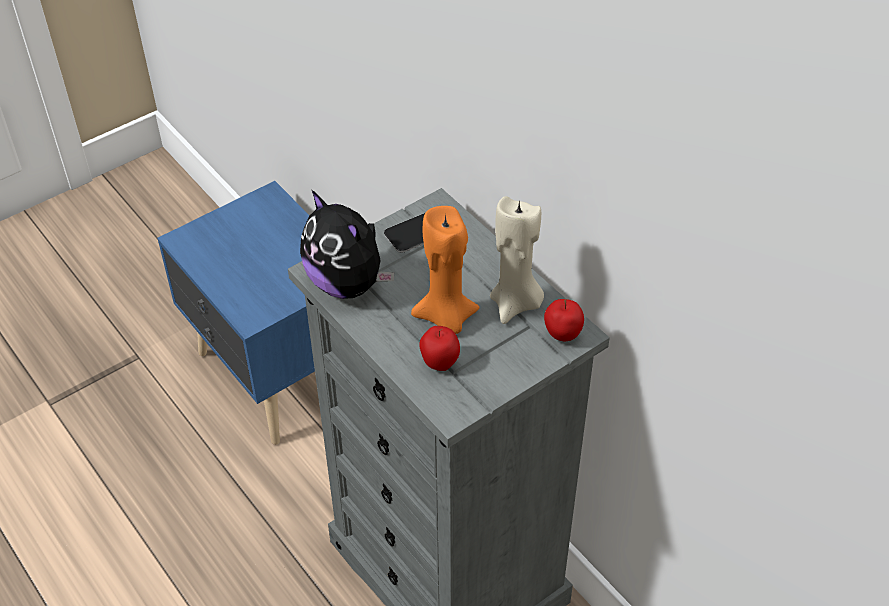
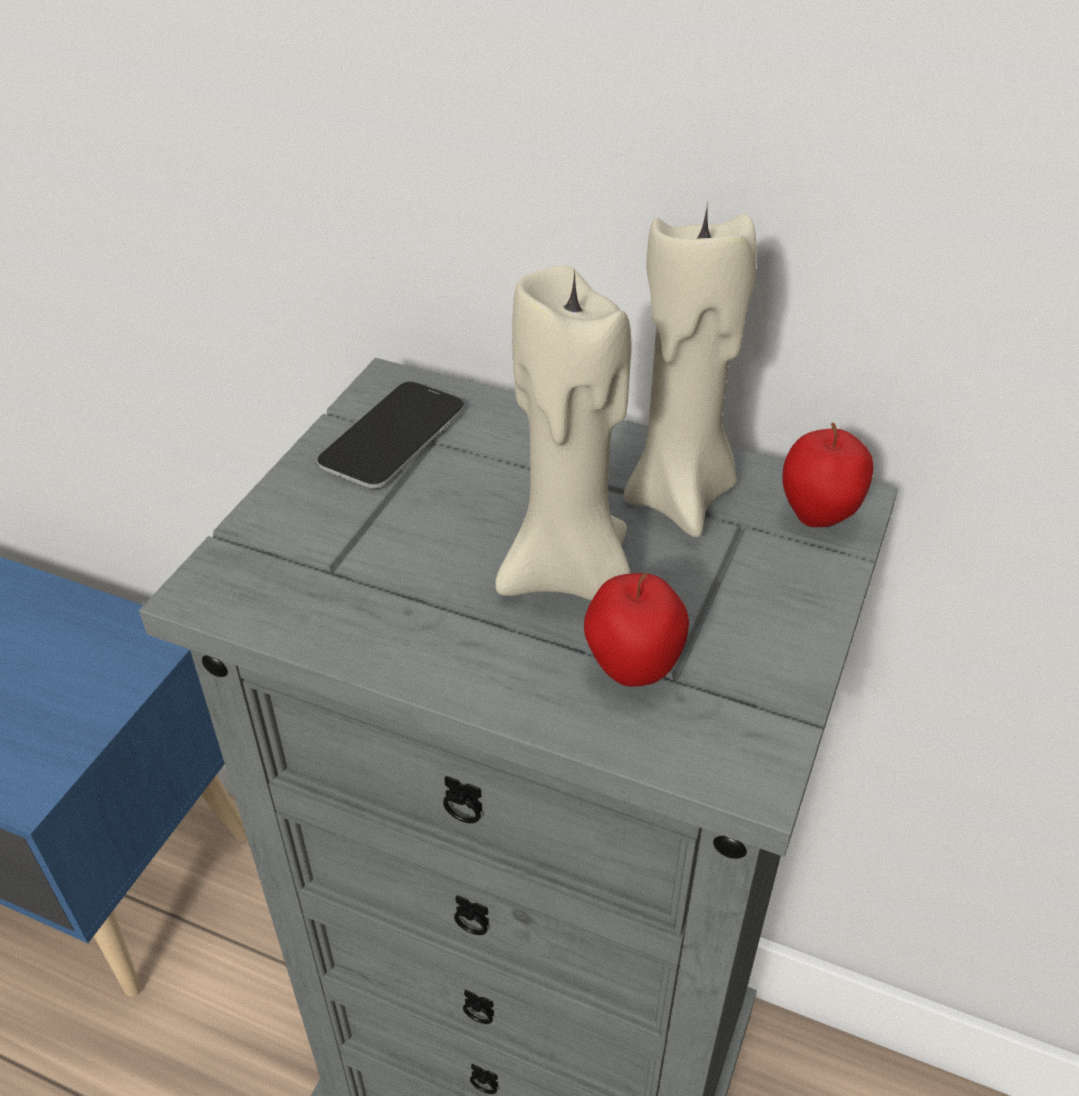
camera: 30 degrees left, 5 degrees down
plush toy [300,190,395,299] -> none
orange candle [411,206,480,334] -> beige candle [495,266,632,601]

